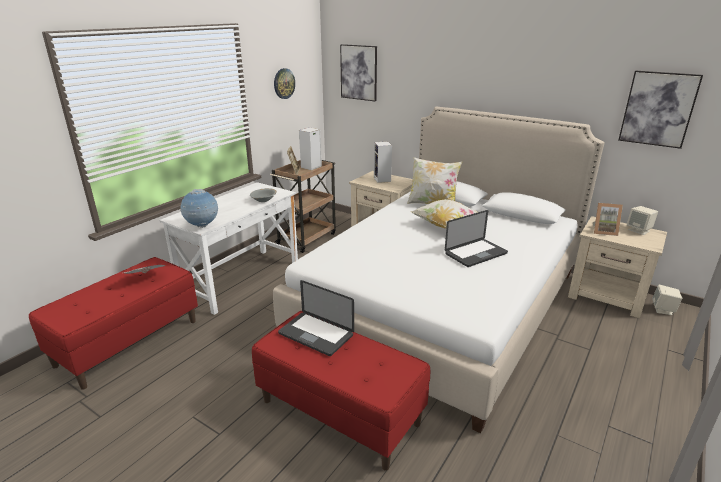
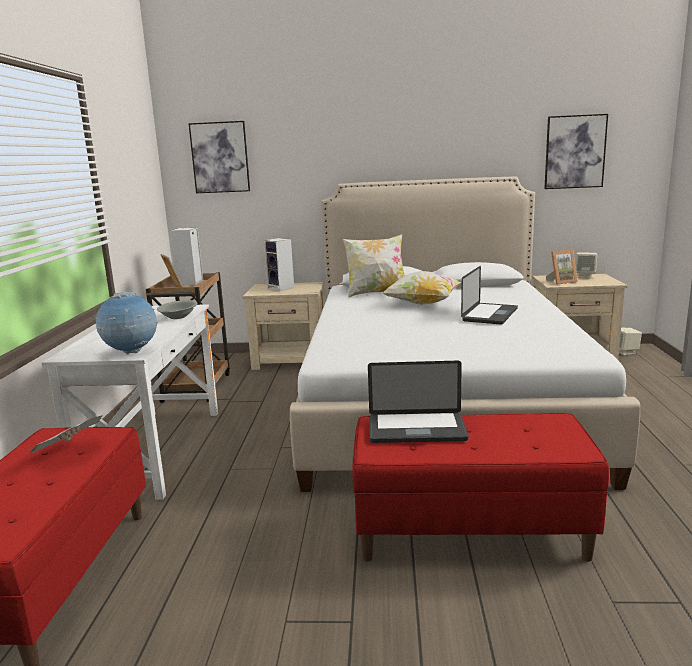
camera: 30 degrees left, 10 degrees down
wall clock [274,68,295,99] -> none

